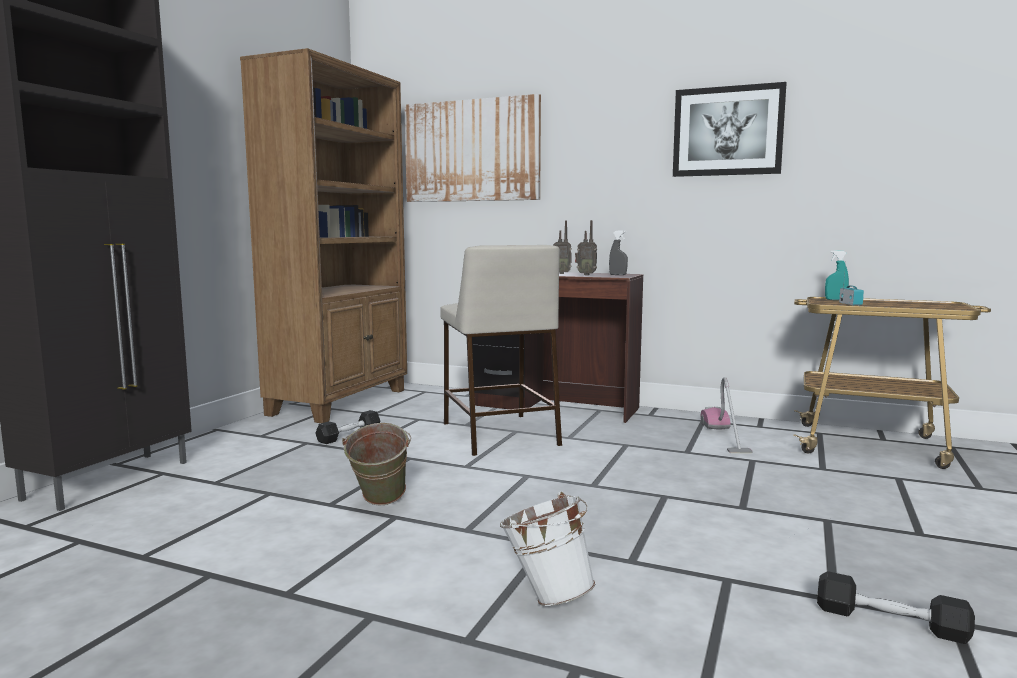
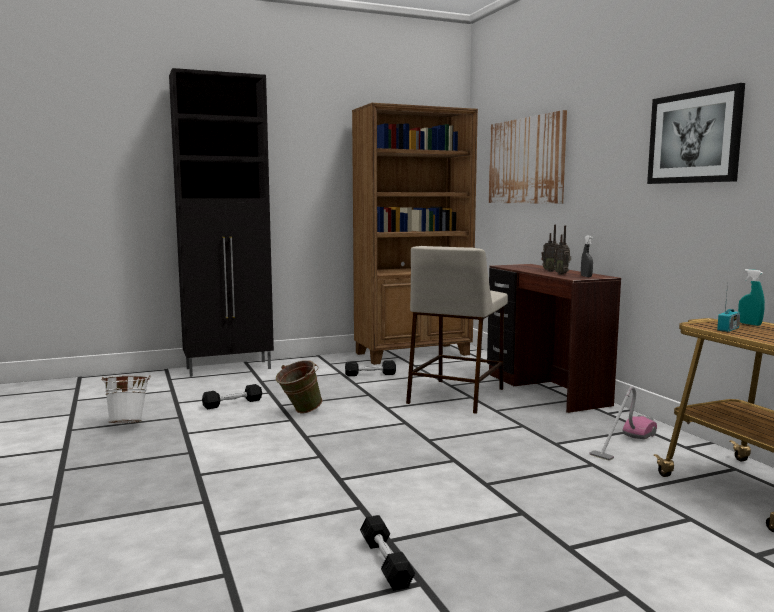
camera: 45 degrees right, 0 degrees up
white bucket [500,492,596,606] -> white bucket moved to [101,375,150,423]
none -> black dumbbell [202,384,262,409]

